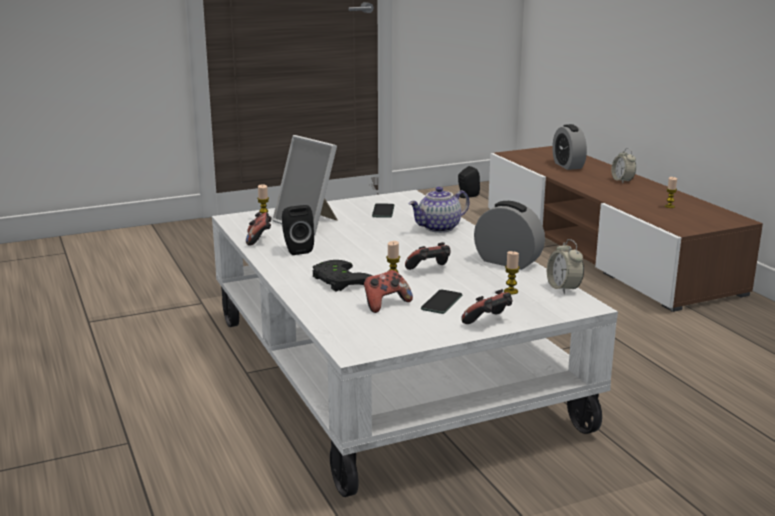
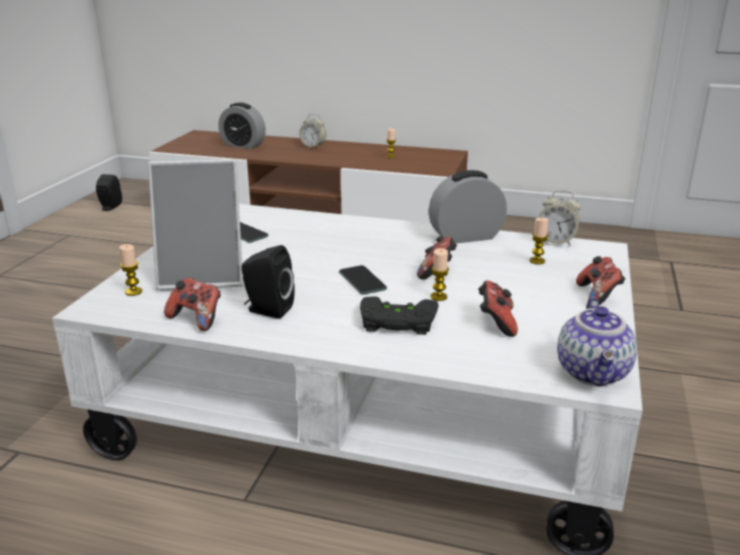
camera: 50 degrees left, 5 degrees up
teapot [408,187,469,233] -> teapot moved to [557,297,637,386]
phone [421,290,462,314] -> phone moved to [339,265,387,295]

